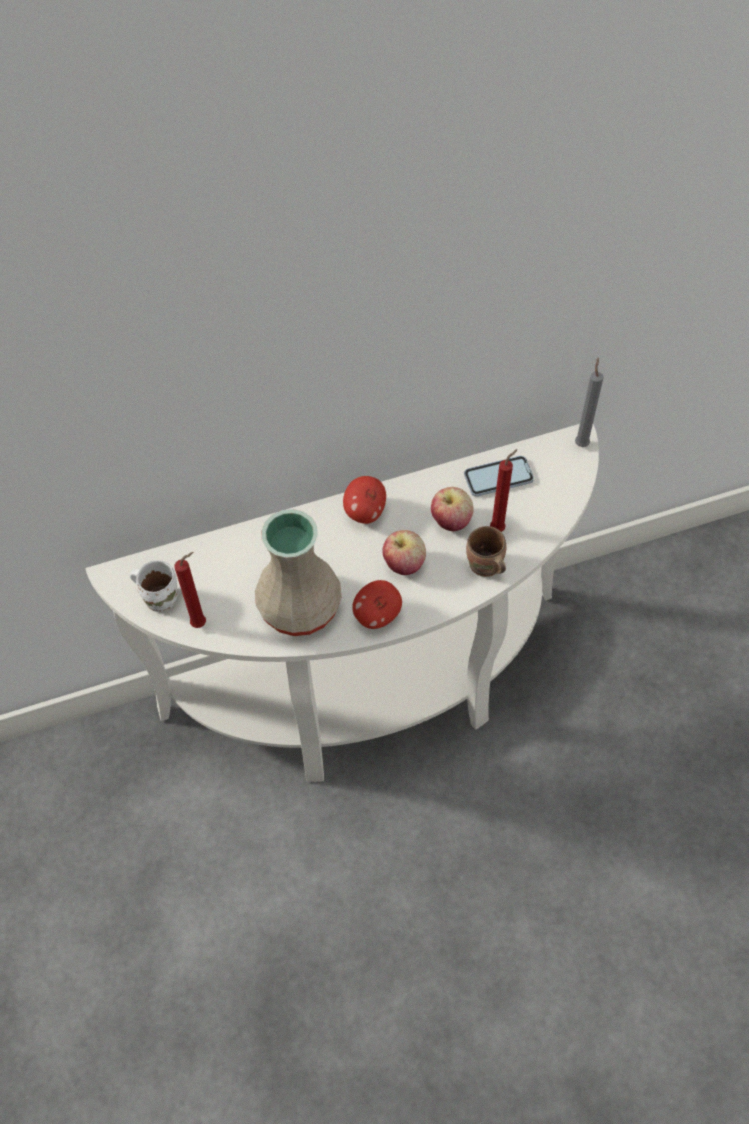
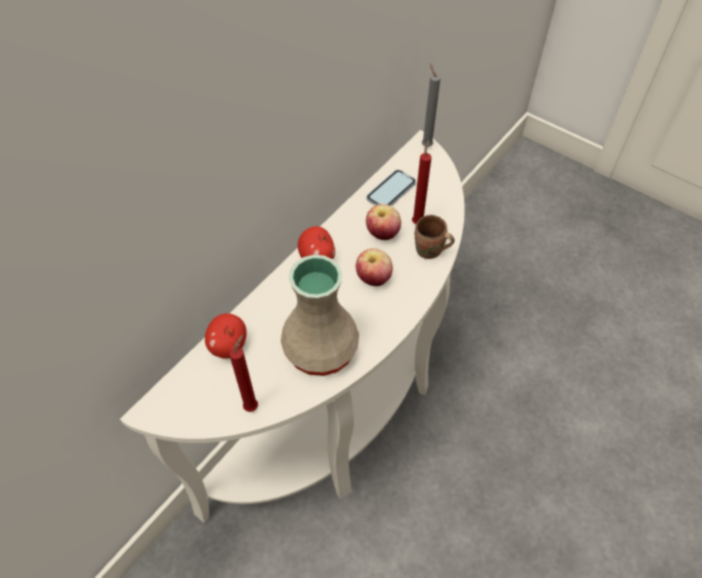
camera: 35 degrees left, 5 degrees down
white mug [130,560,177,612] -> none
apple [352,580,402,629] -> apple moved to [205,314,247,359]

